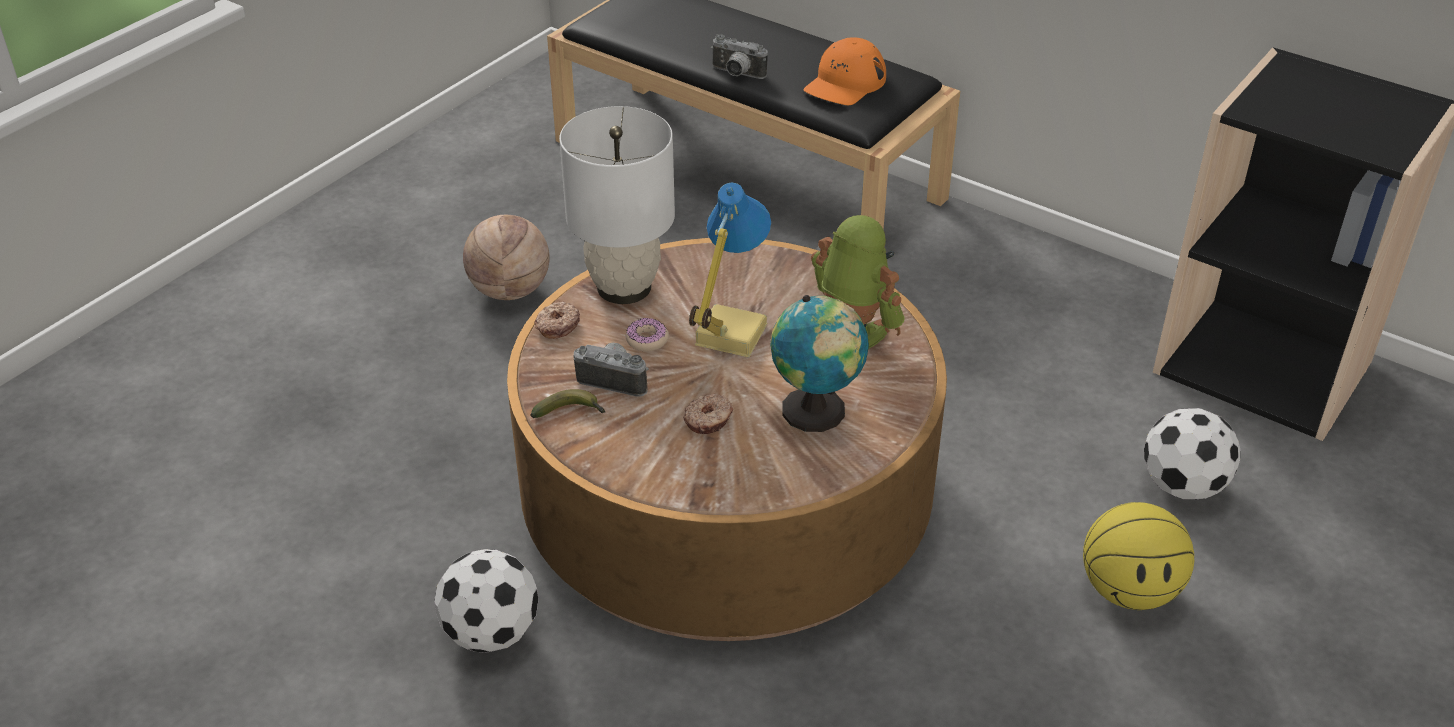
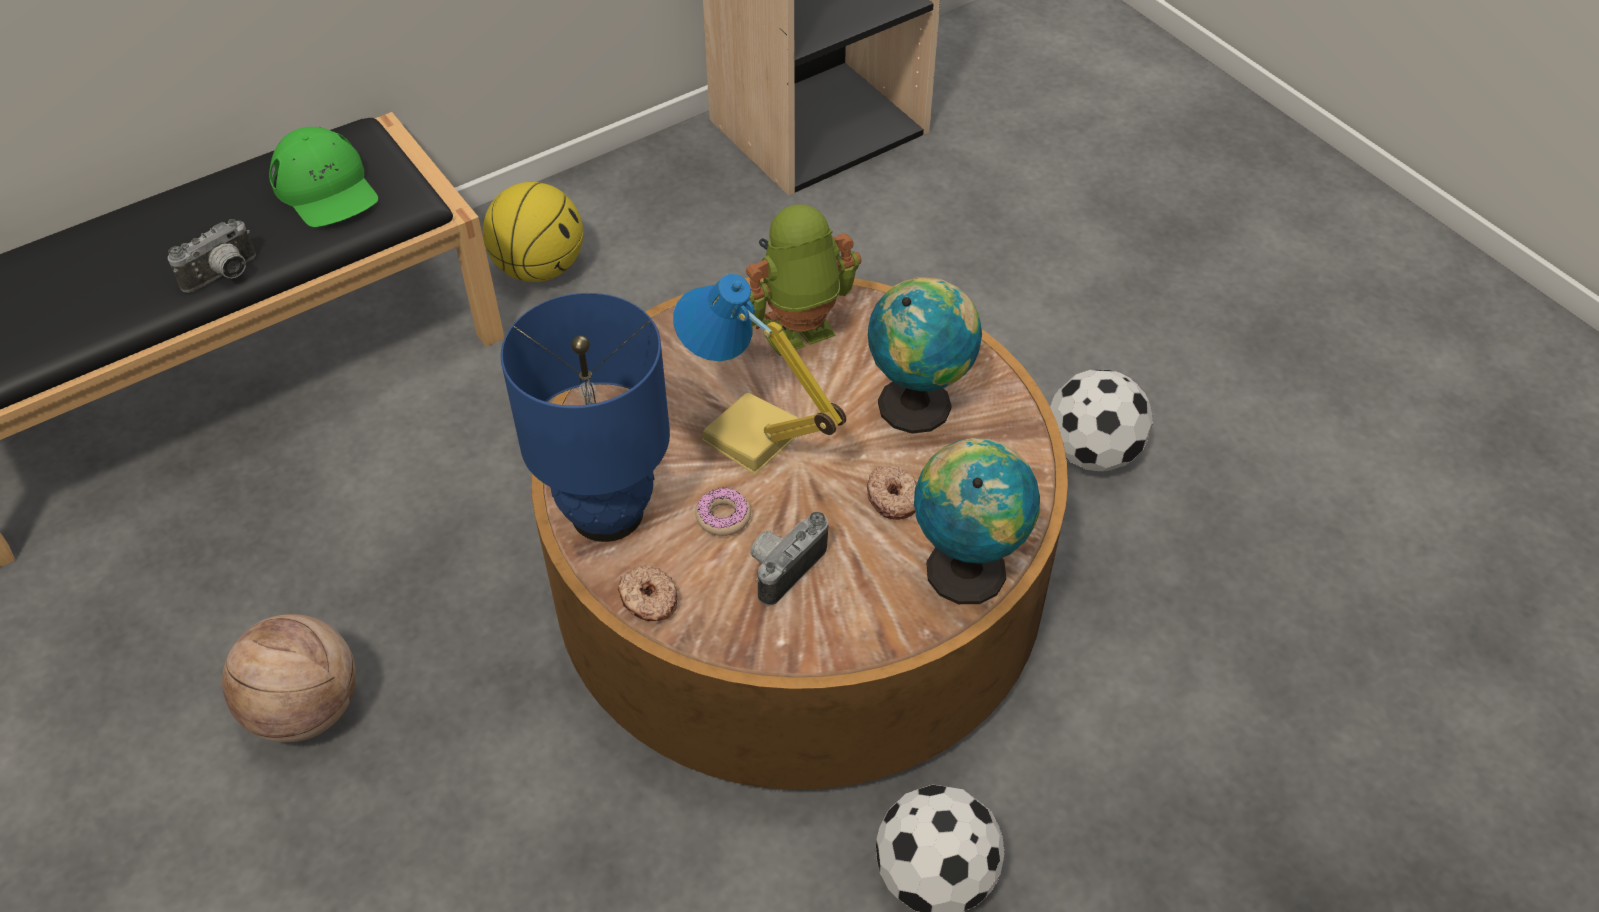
camera: 70 degrees left, 10 degrees up
banana [531,389,606,418] -> none
white table lamp [559,106,675,304] -> blue table lamp [501,293,670,542]
orange cap [804,38,886,105] -> green cap [269,127,378,227]
basketball [1083,502,1194,610] -> basketball moved to [483,182,583,282]
football [1144,408,1240,499] -> football moved to [1050,369,1153,472]
none -> globe [914,438,1040,604]

